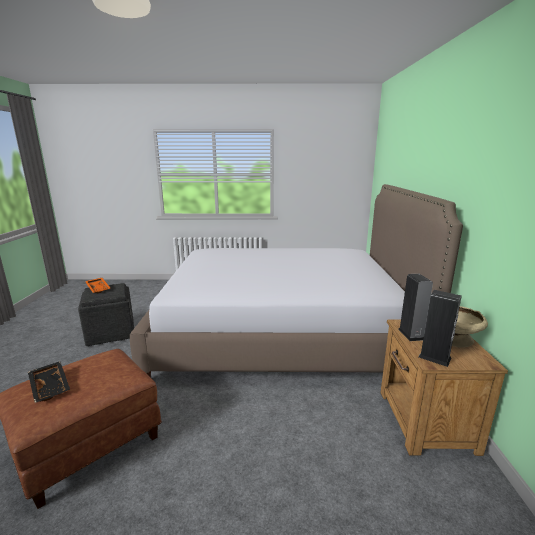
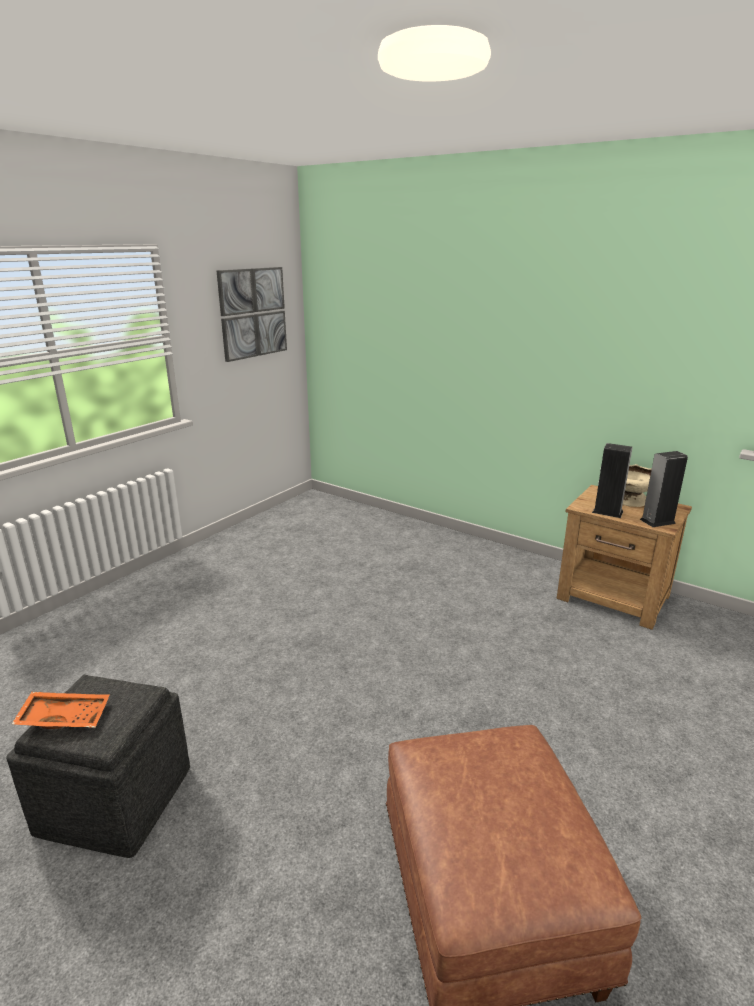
camera: 55 degrees left, 5 degrees up
black tray [28,361,70,403] -> none
bed [130,184,463,377] -> none
none -> picture [216,267,287,362]

